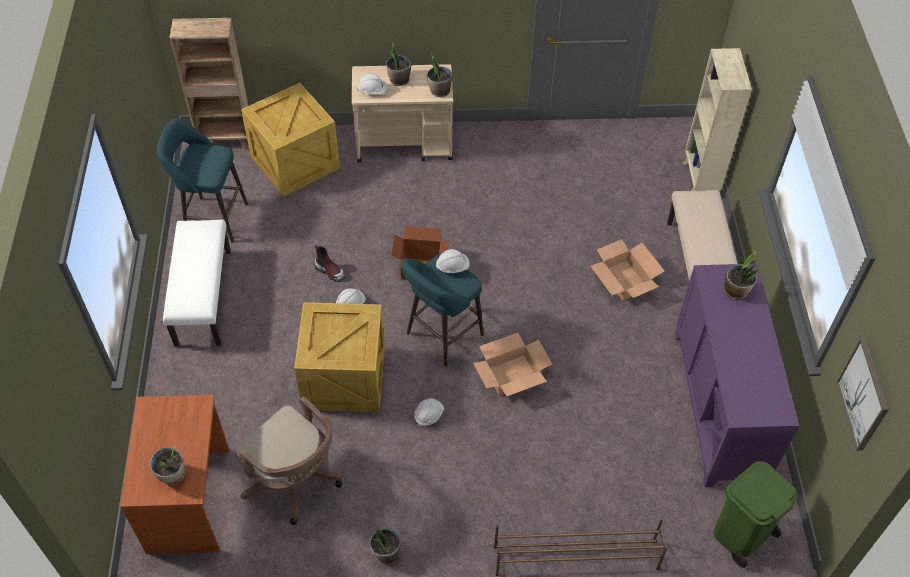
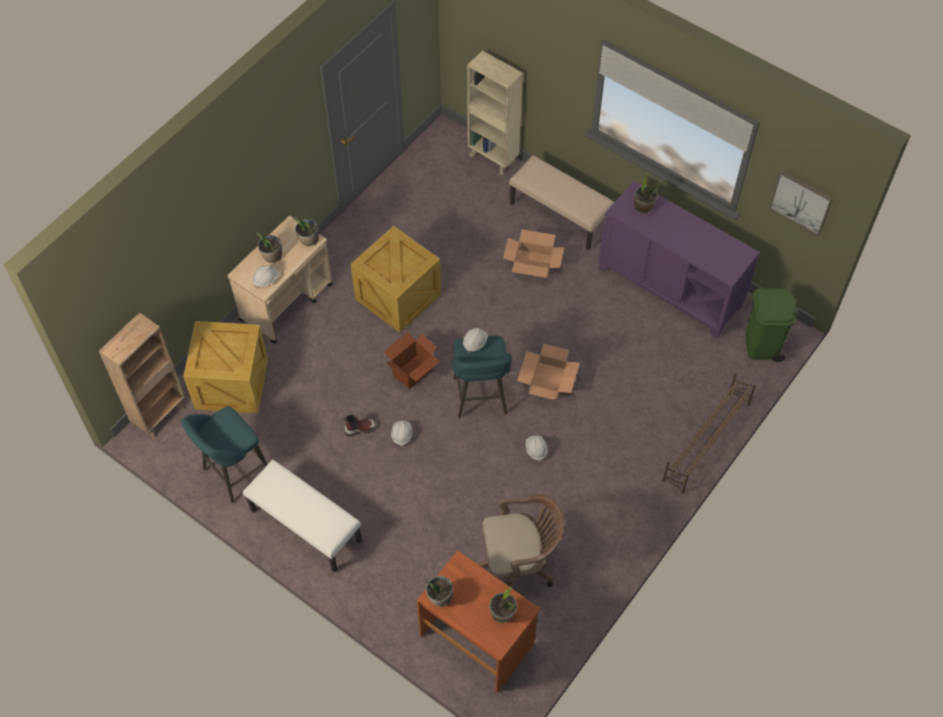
camera: 50 degrees left, 5 degrees up
crate [294,302,385,412] -> crate moved to [351,226,441,333]
potted plant [370,522,401,565] -> potted plant moved to [425,576,453,607]

